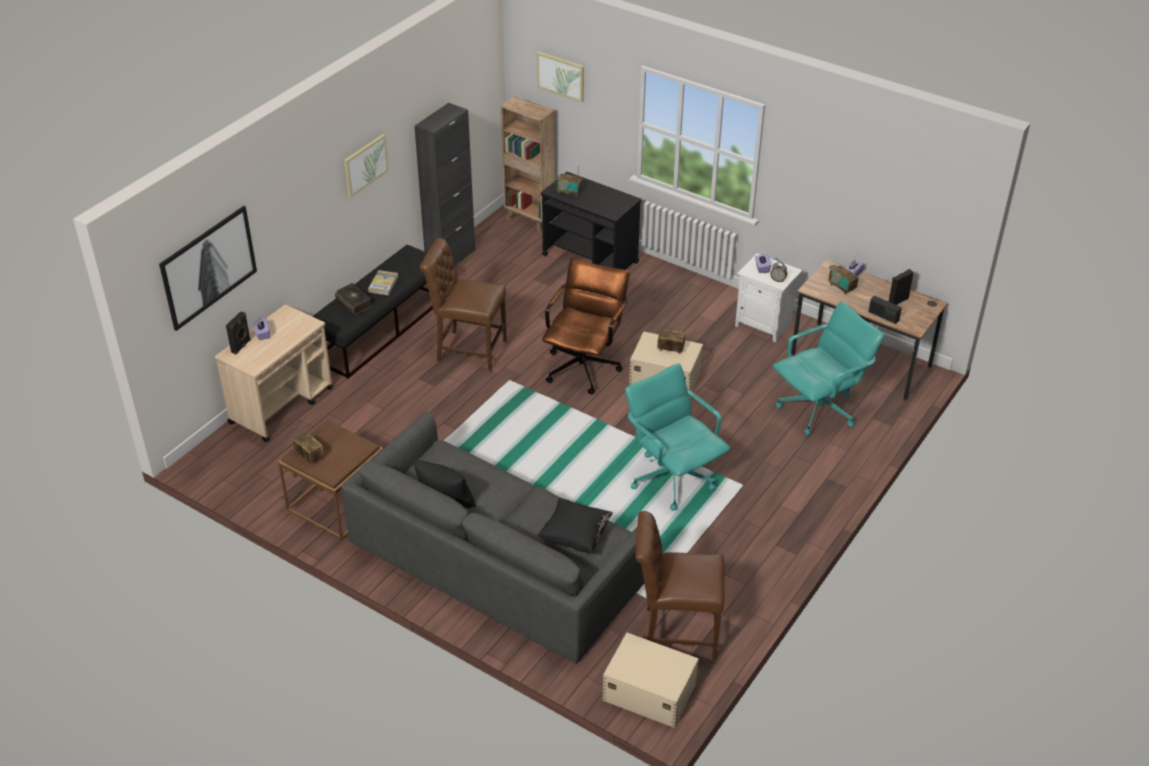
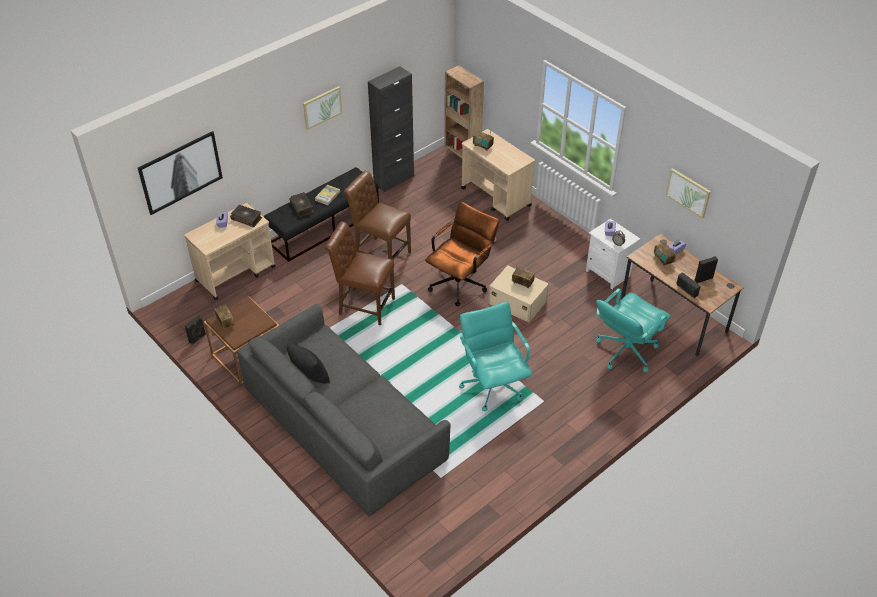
camera: 15 degrees right, 5 degrees up
black speaker [226,311,251,354] -> black speaker moved to [185,315,206,345]
picture [537,51,584,102] -> picture moved to [665,168,711,219]
black pillow [538,498,613,554] -> none
black cart [541,172,641,270] -> beige cart [461,129,535,221]
beige storage box [602,633,699,728] -> none
brown chair [635,511,725,660] -> brown chair moved to [325,222,395,325]
turquoise office chair [773,301,884,435] -> turquoise office chair turned 150 degrees clockwise [596,288,671,372]
none -> book [230,205,262,227]

